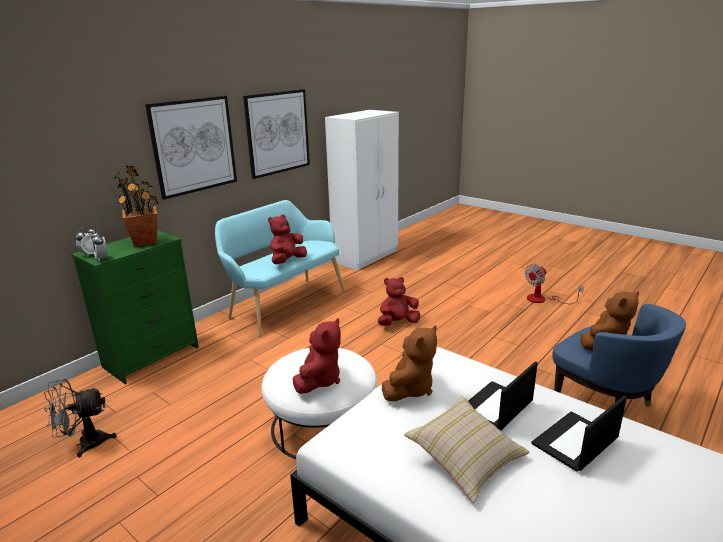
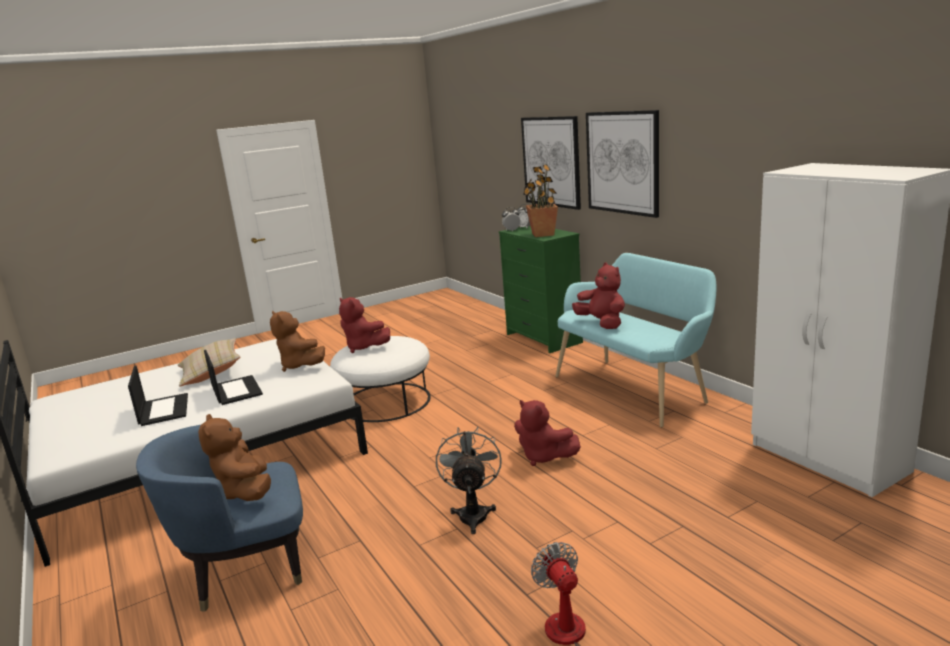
camera: 110 degrees right, 5 degrees down
grey fan [44,379,117,458] -> grey fan moved to [436,427,502,534]
picture [243,89,310,179] -> picture moved to [521,116,581,210]
red plush toy [378,277,420,326] -> red plush toy turned 135 degrees clockwise [514,400,581,466]

